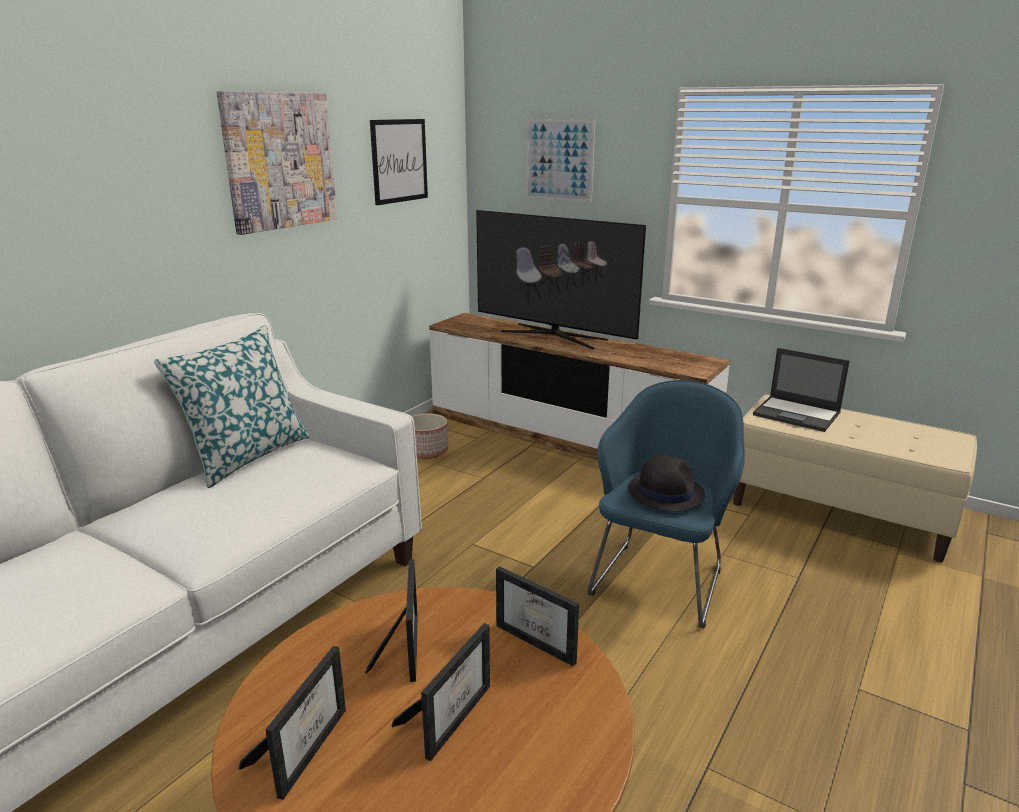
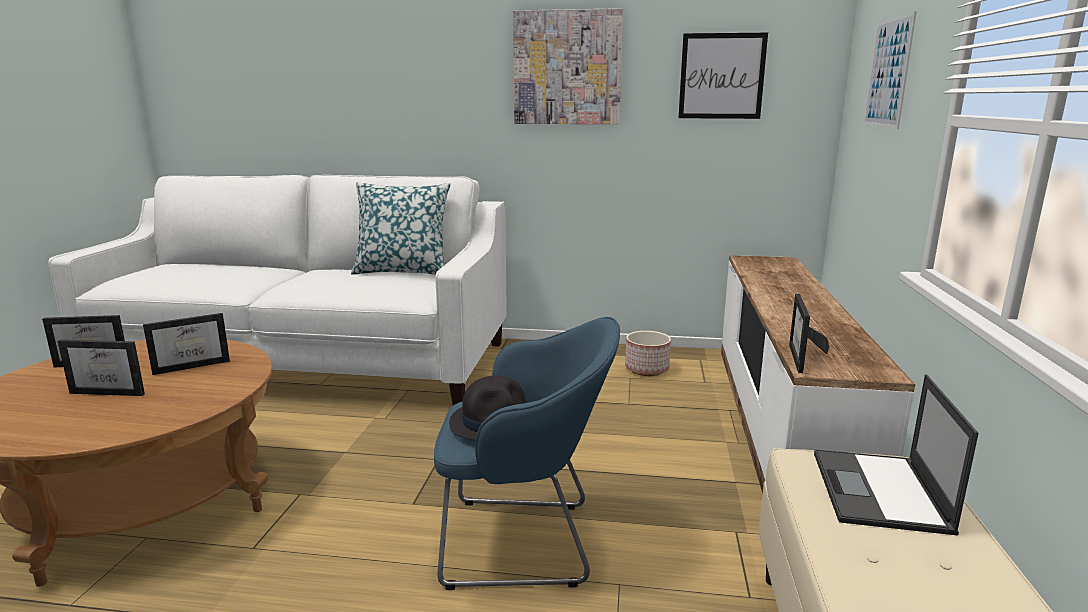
camera: 65 degrees right, 5 degrees down
television [476,210,646,349] -> none
picture frame [496,566,579,667] -> picture frame moved to [789,294,829,373]

